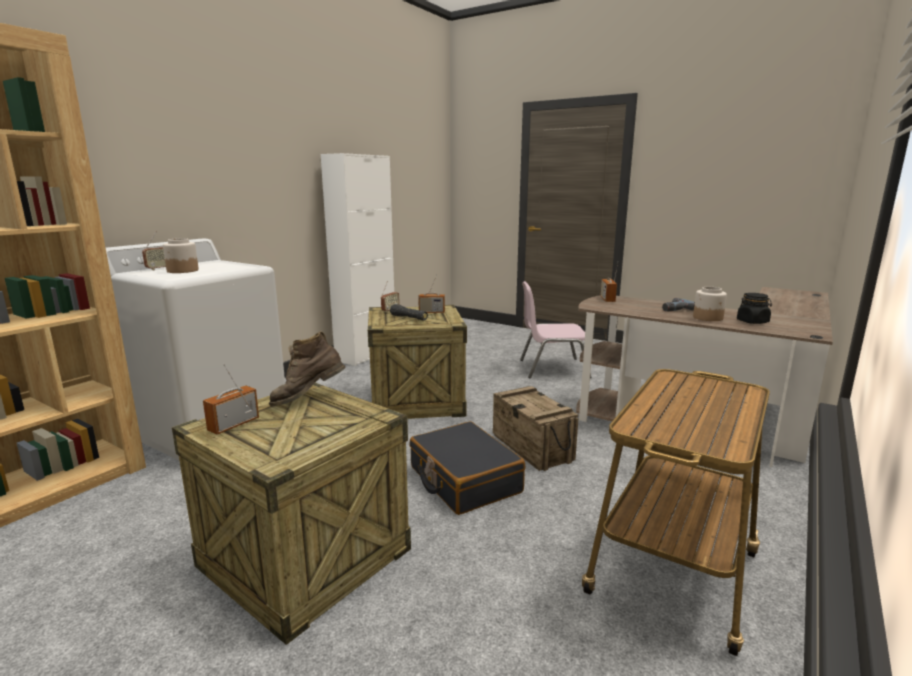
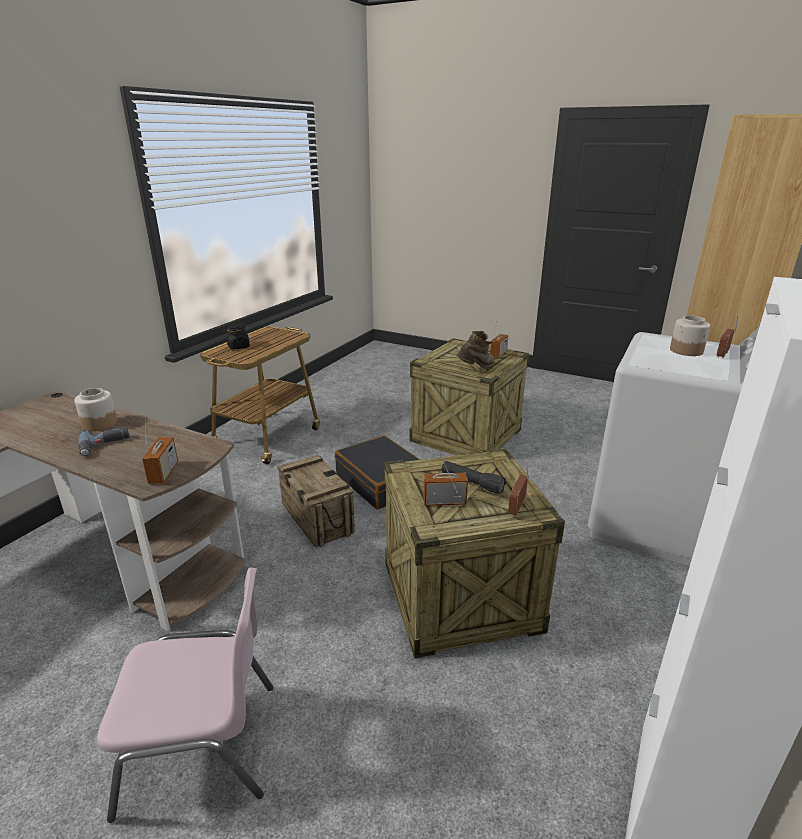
camera: 175 degrees right, 10 degrees up
black jar [737,293,772,324] -> black jar moved to [226,323,250,350]

